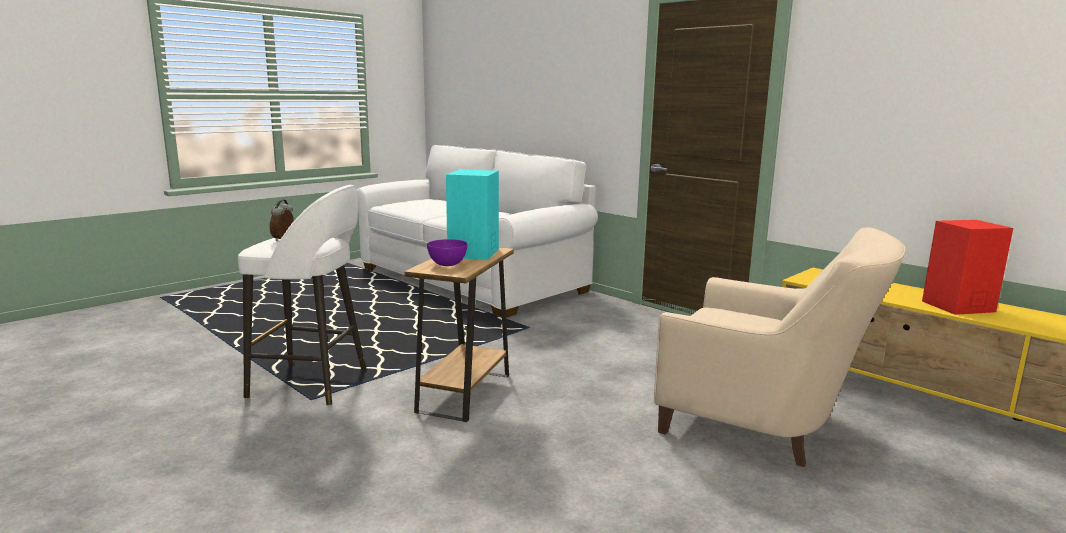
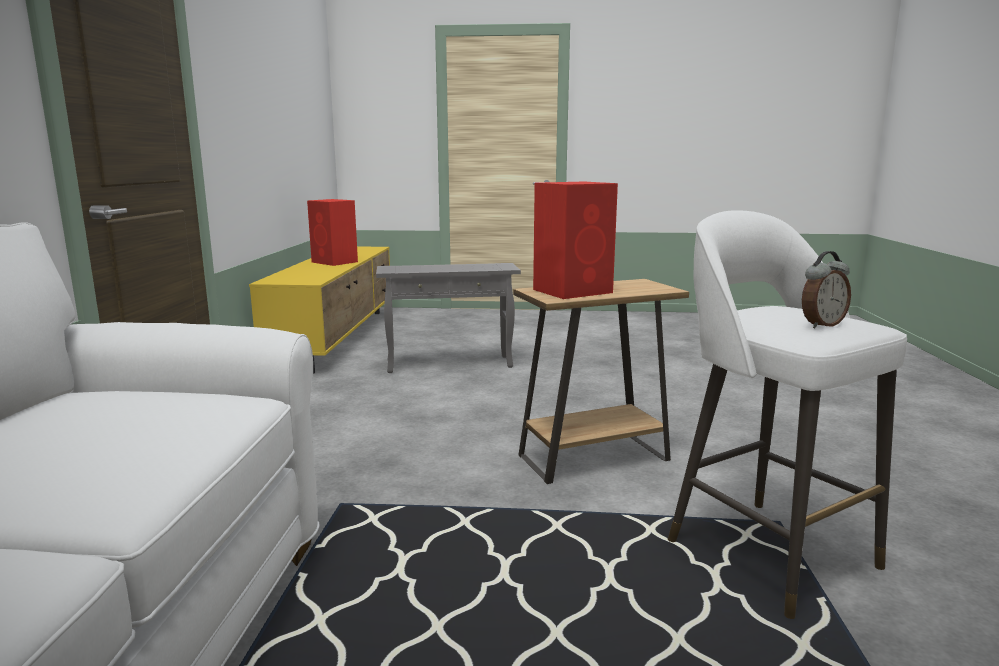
camera: 130 degrees left, 0 degrees up
purple bowl [427,239,467,266] -> none
turquoise speaker [446,169,499,260] -> red speaker [533,182,618,299]
beige armchair [654,227,906,467] -> grey side table [376,263,521,373]

